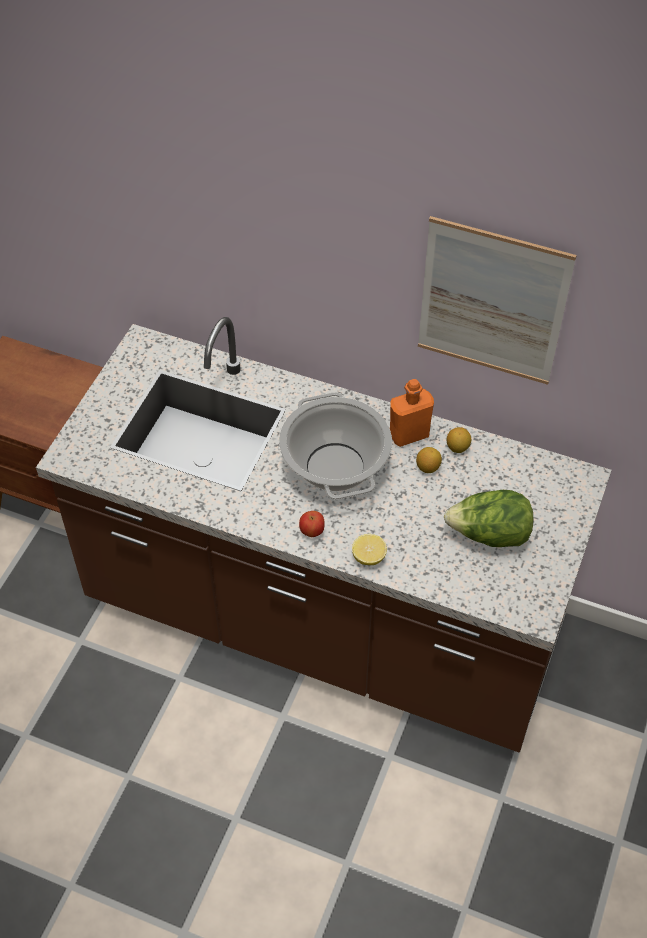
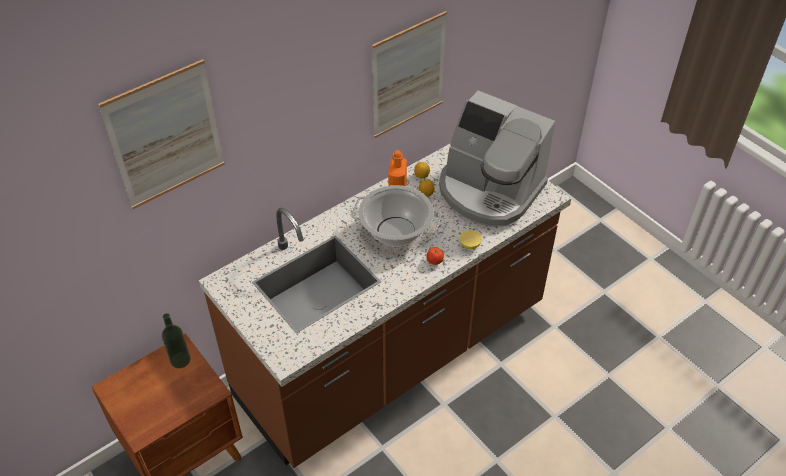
camera: 60 degrees left, 5 degrees down
lettuce [444,490,533,547] -> coffee machine [439,90,555,227]
none -> picture [98,59,225,209]
none -> bottle [162,313,190,368]

